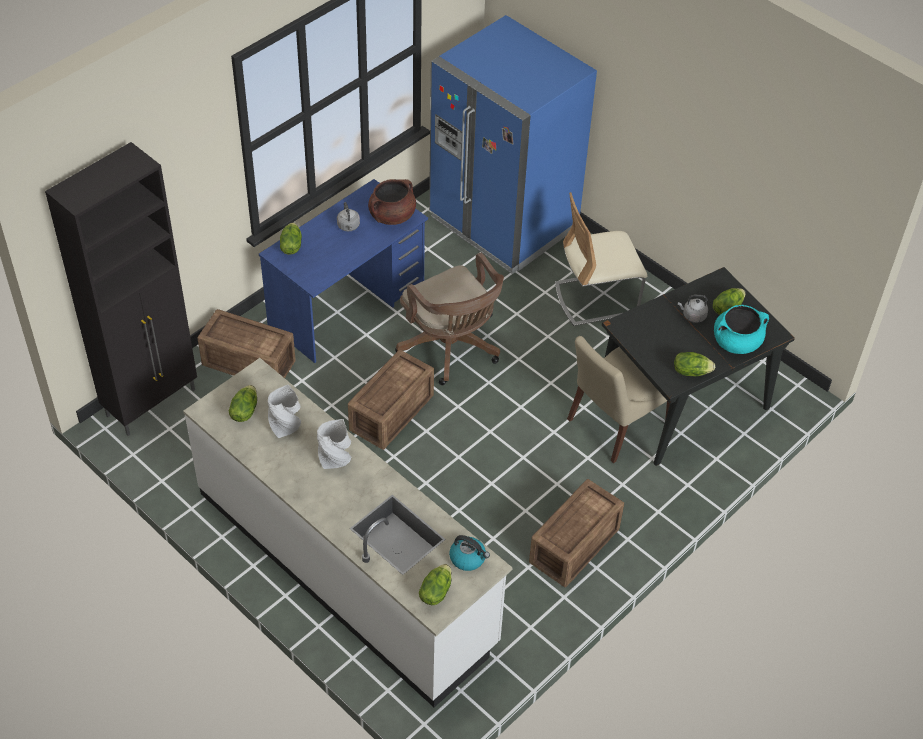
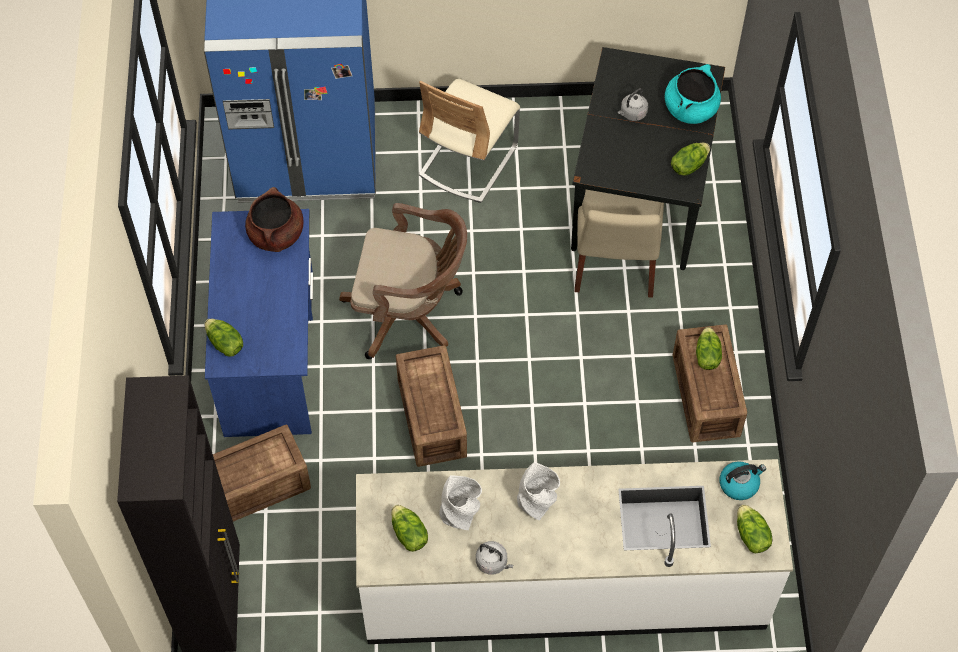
camera: 45 degrees left, 10 degrees up
grey kettle [337,202,360,231] -> grey kettle moved to [476,541,513,575]
lettuce [713,288,746,315] -> lettuce moved to [696,327,722,370]

